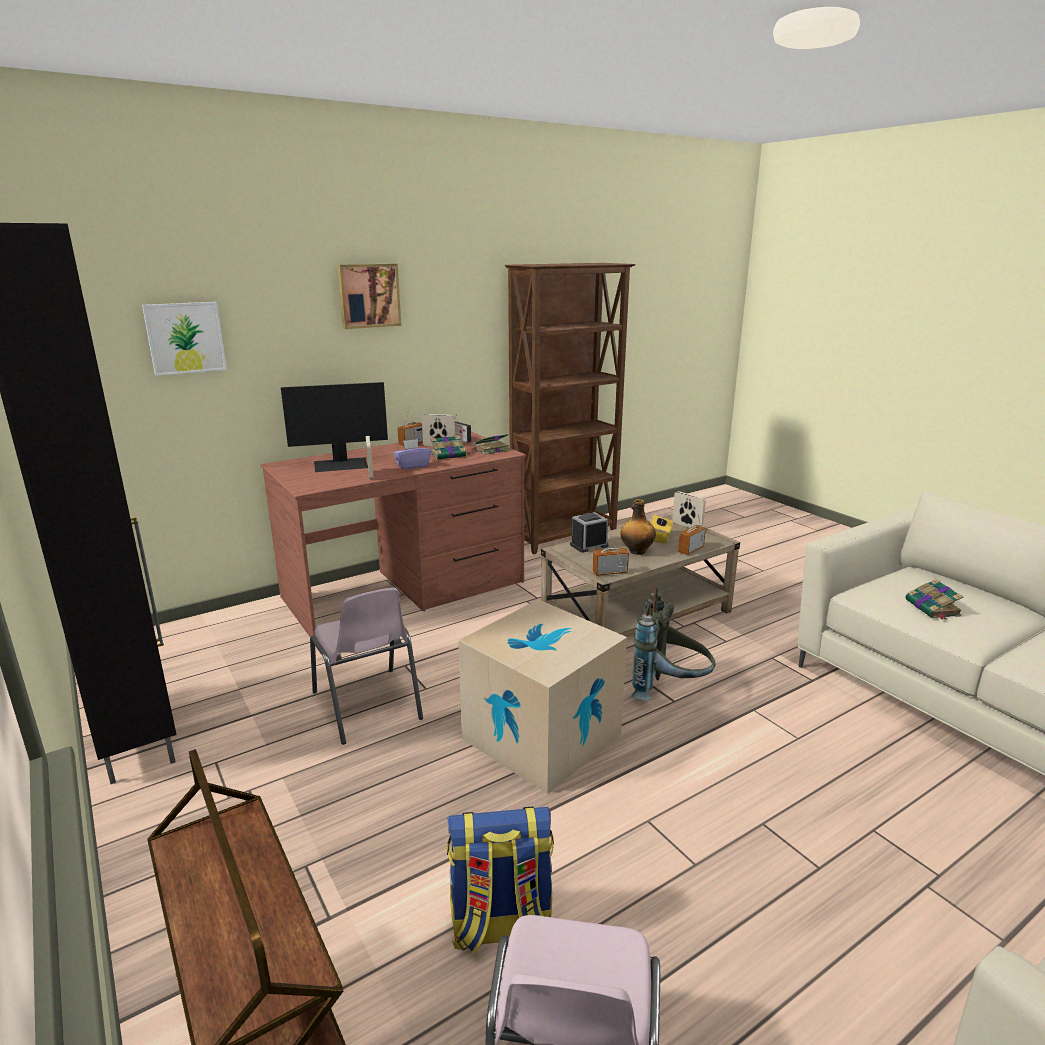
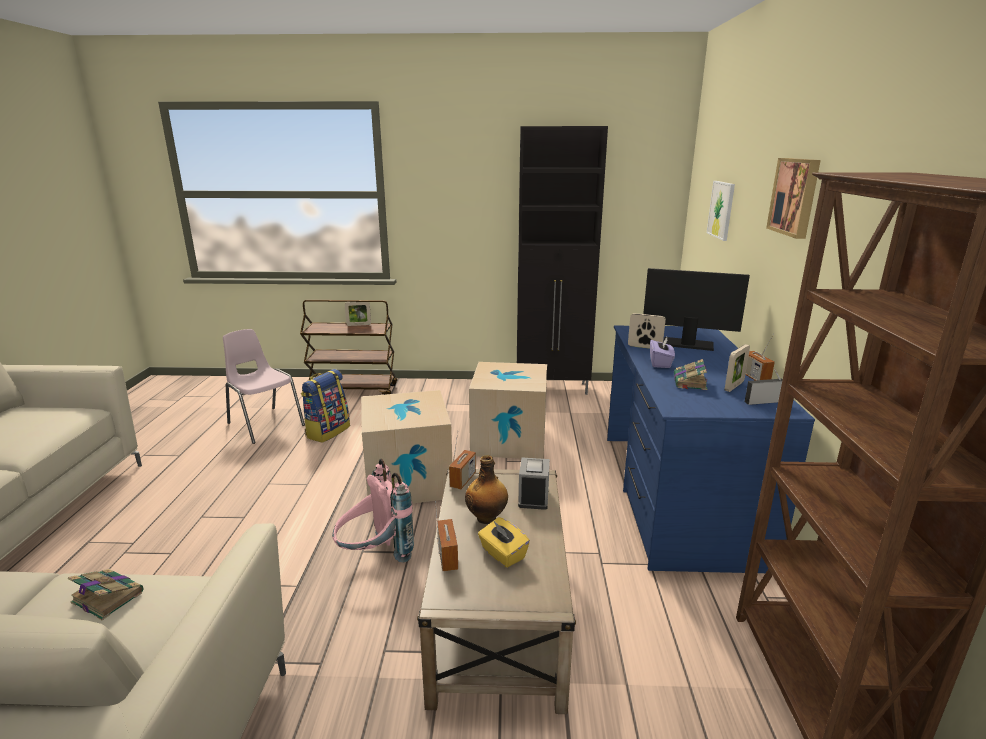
camera: 125 degrees right, 0 degrees up
brown desk [260,432,526,637] -> blue desk [607,326,815,573]
monitor [281,382,388,472] -> monitor turned 90 degrees clockwise [643,268,750,351]
pink chair [310,587,423,745] -> cardboard box [469,362,547,459]
book [472,434,510,455] -> none
grey backpack [631,588,715,700] -> pink backpack [332,459,414,563]
picture frame [672,491,706,528] -> picture frame moved to [345,302,371,326]

